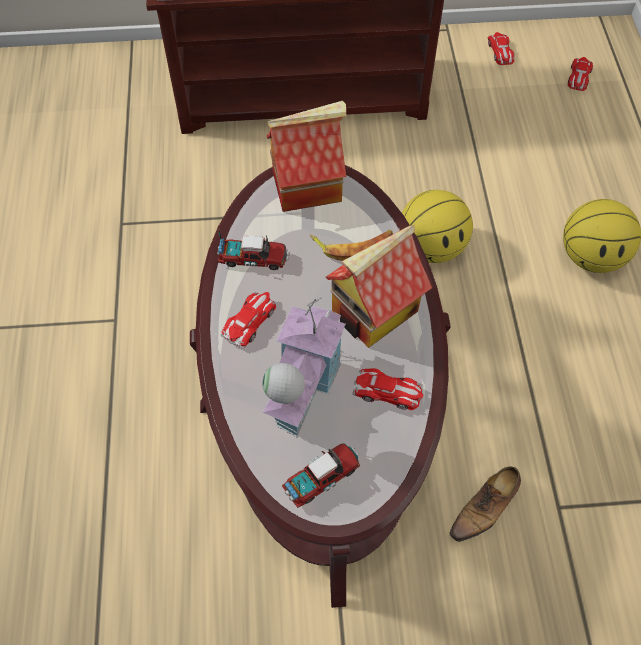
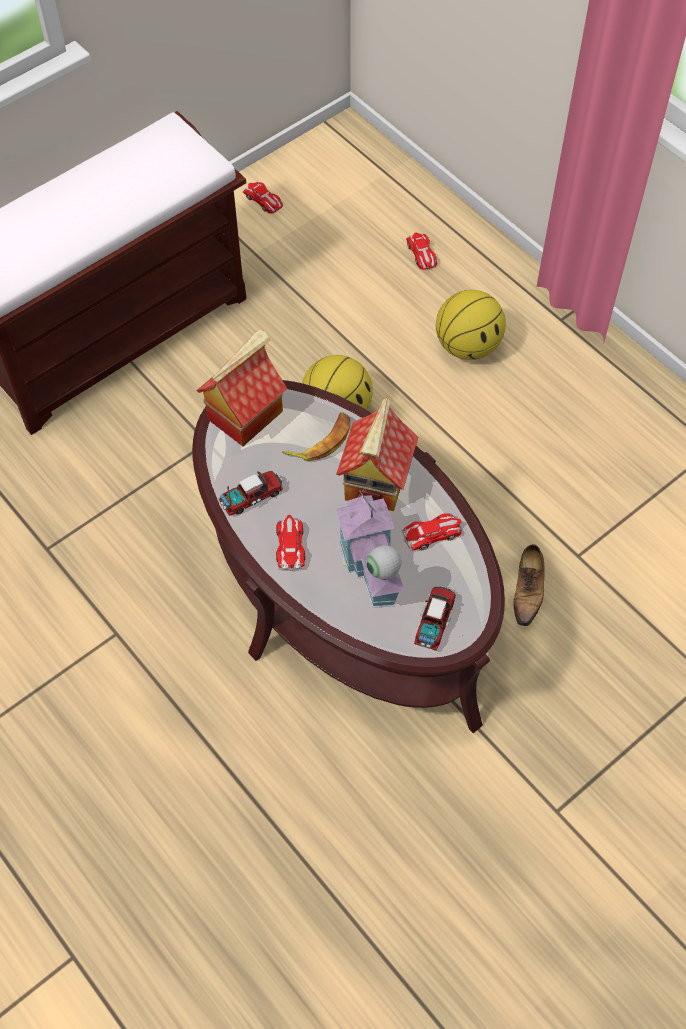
camera: 35 degrees left, 0 degrees up
toy car [568,57,593,91] -> toy car moved to [406,232,437,270]

